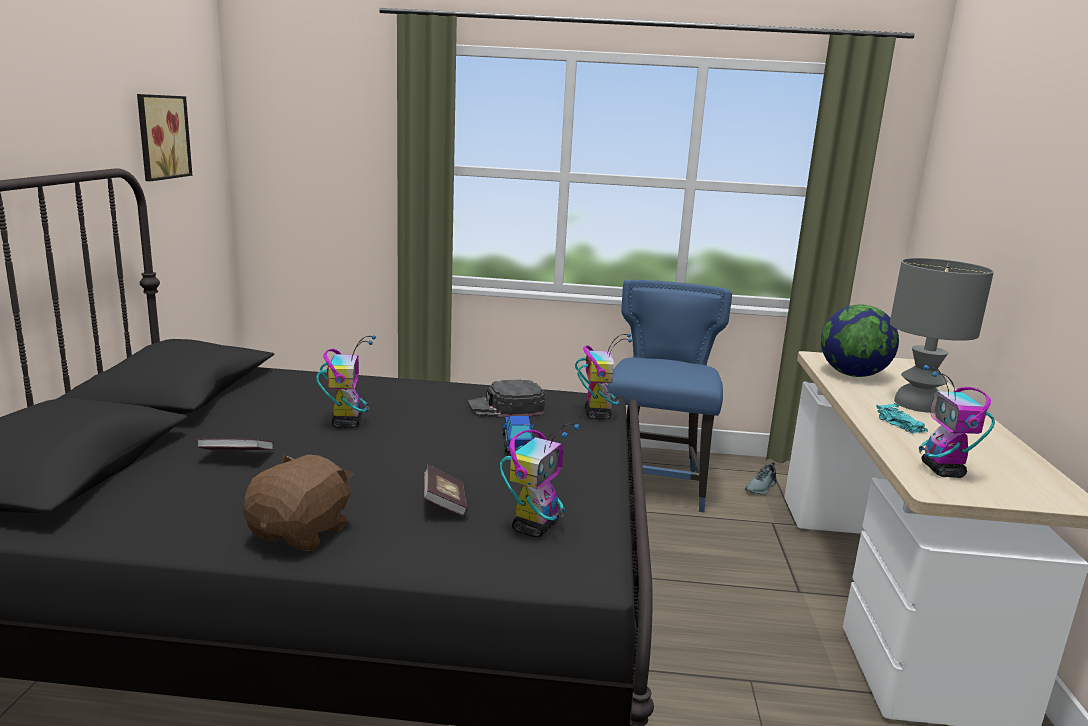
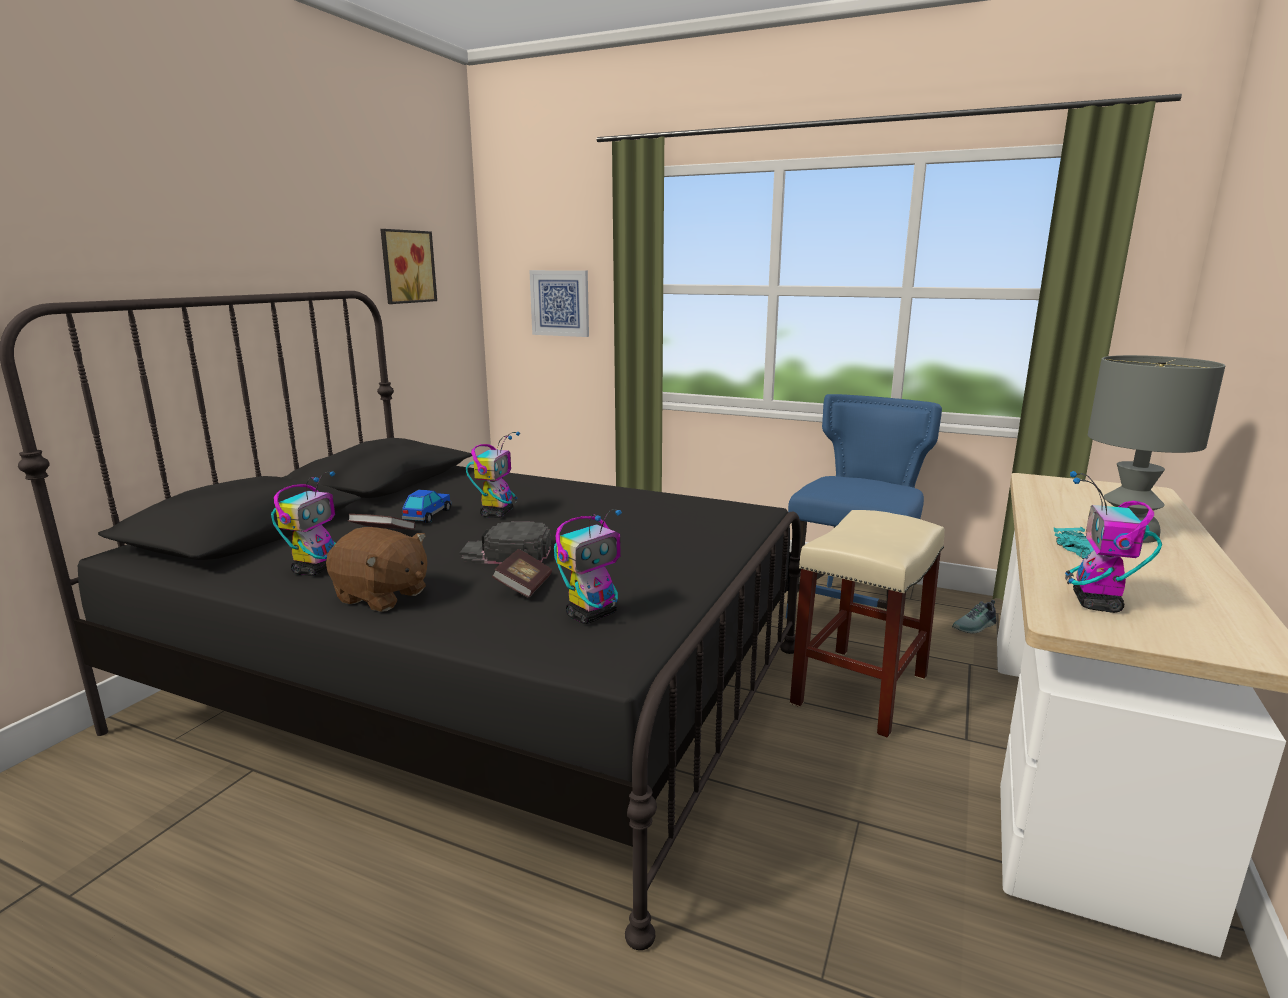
camera: 20 degrees right, 0 degrees up
brown plush toy [242,455,353,551] -> brown plush toy turned 75 degrees clockwise [326,527,427,612]
black cap [467,379,545,417] -> black cap moved to [460,521,551,565]
toy car [502,416,534,453] -> toy car moved to [402,490,451,523]
toy robot [575,334,632,419] -> toy robot moved to [271,471,336,576]
globe [821,305,899,377] -> none
none -> picture [529,270,589,337]
none -> beige stool [790,510,945,738]

